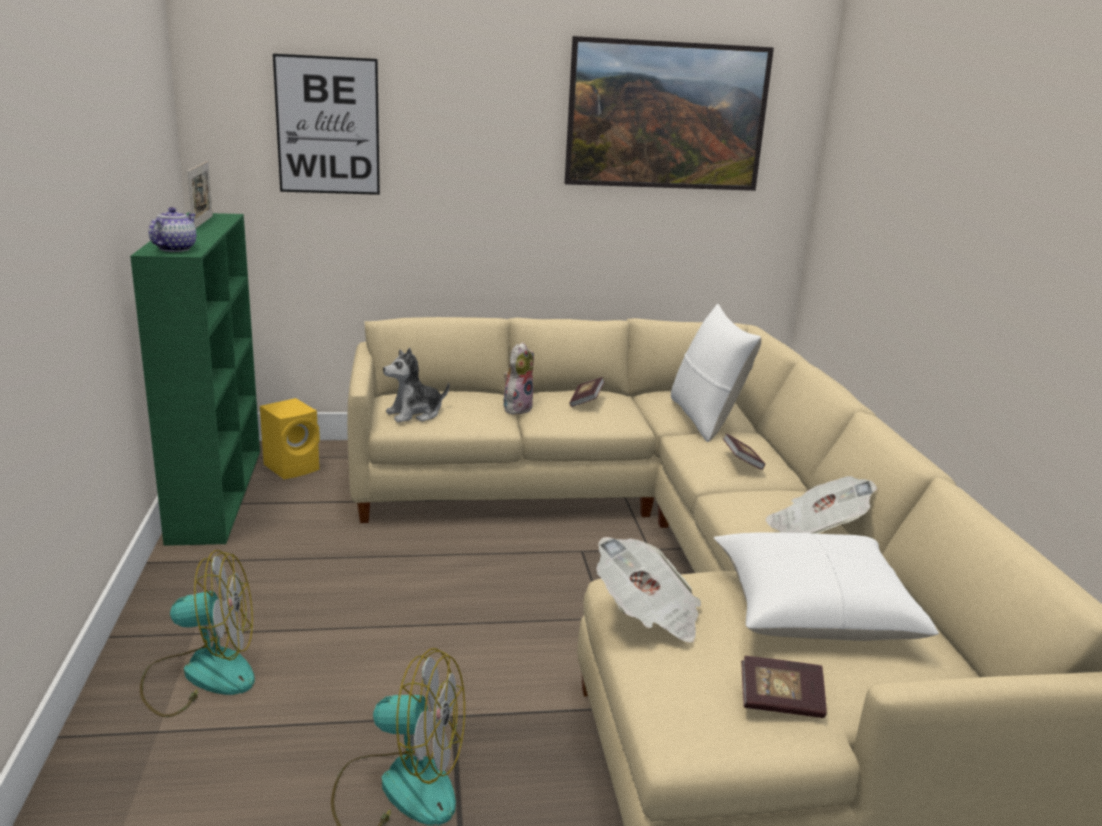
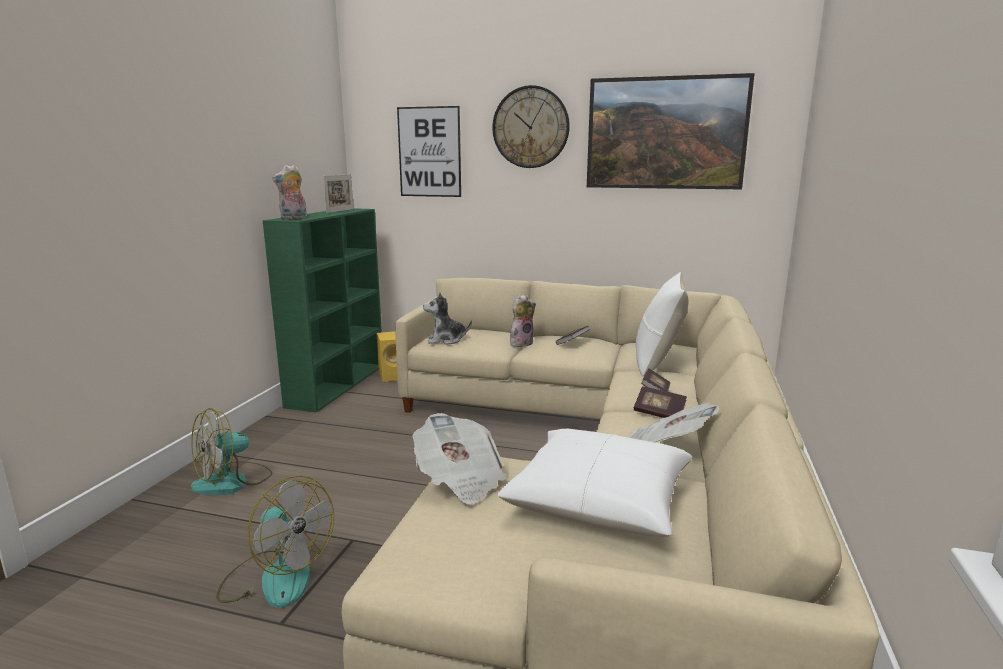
camera: 25 degrees right, 5 degrees down
fan [140,550,255,717] -> fan turned 120 degrees clockwise [191,408,273,495]
teapot [149,207,196,252] -> plush toy [272,165,307,220]
book [741,656,827,718] -> book moved to [634,386,687,418]
none -> wall clock [492,85,570,168]

